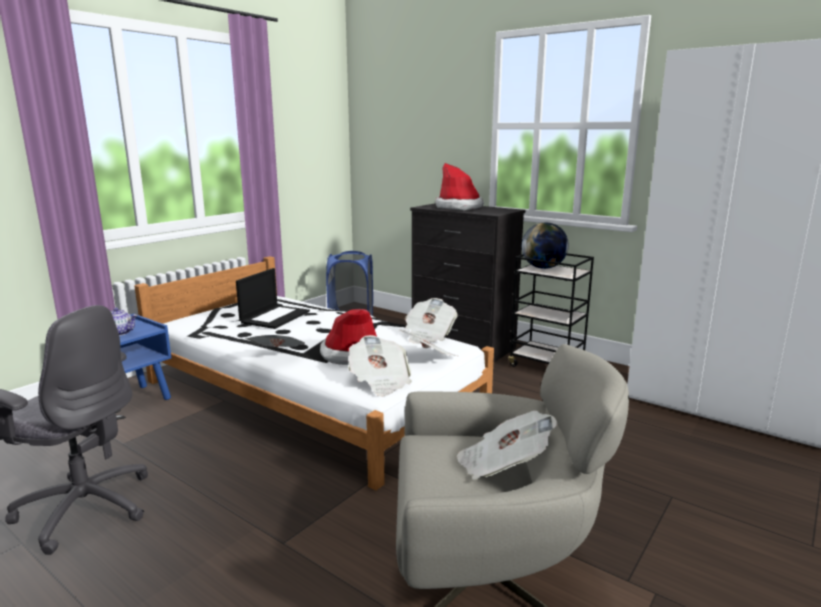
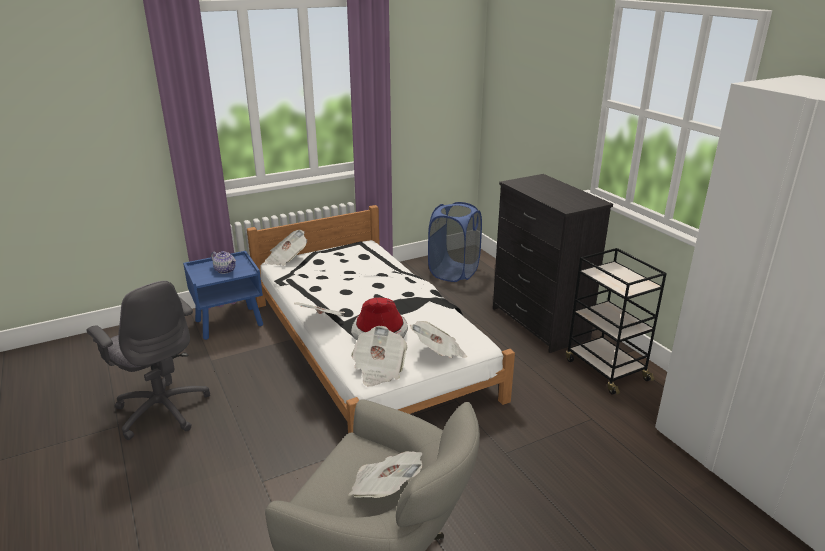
camera: 25 degrees right, 10 degrees up
laptop [236,268,310,329] -> none
newspaper [405,298,458,344] -> newspaper moved to [265,230,307,266]
hat [435,163,484,211] -> none
globe [522,223,569,269] -> none

